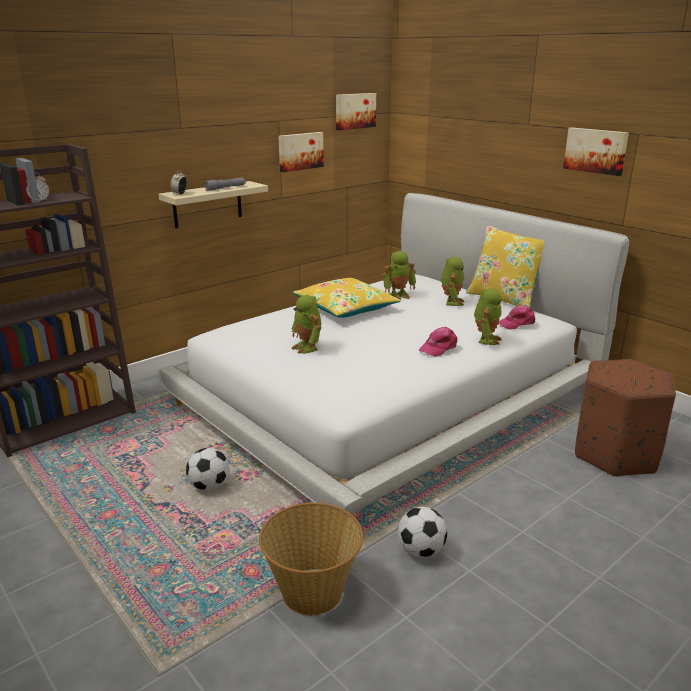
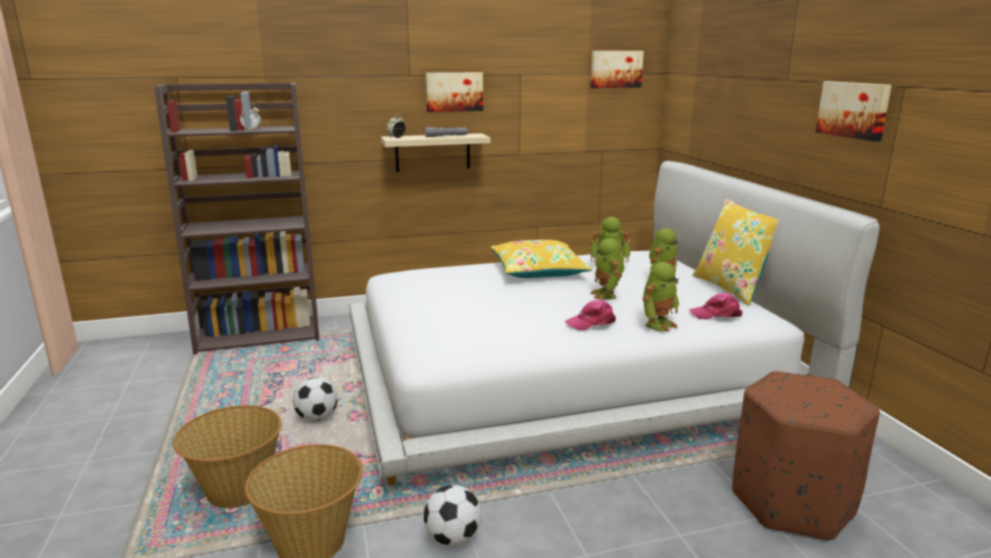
camera: 25 degrees right, 5 degrees down
picture [279,132,324,172] -> picture moved to [426,72,483,112]
toy robot [291,295,321,354] -> toy robot moved to [590,238,624,300]
none -> basket [173,405,282,508]

